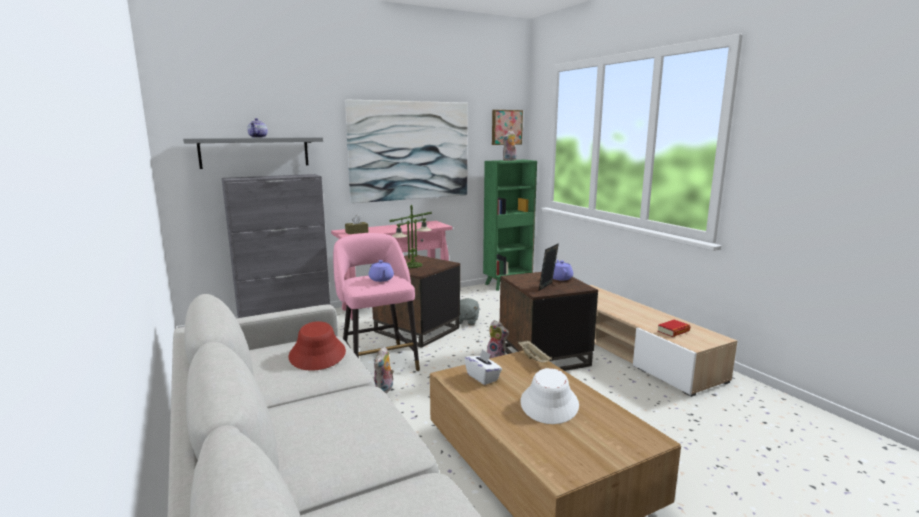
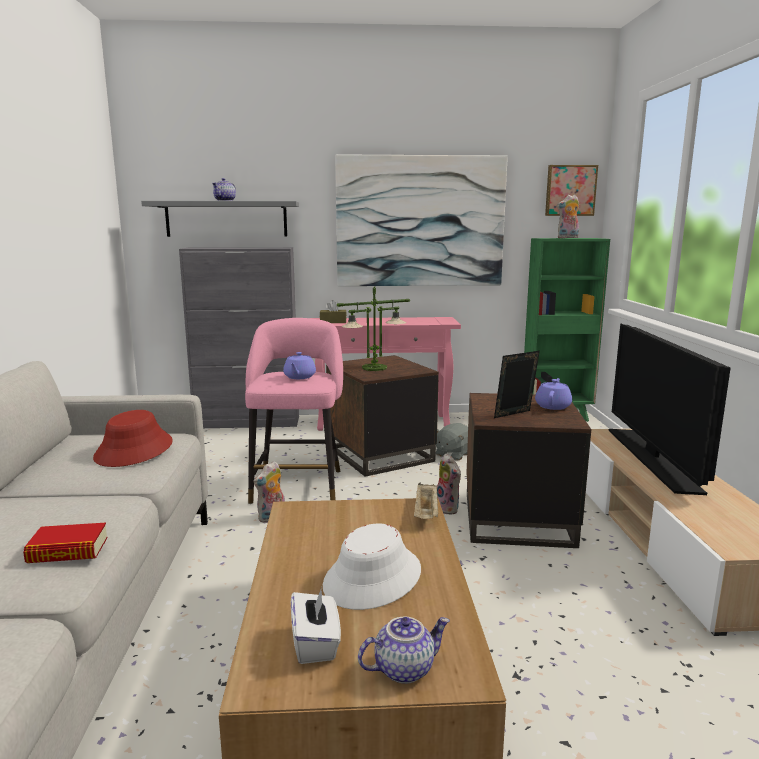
camera: 25 degrees right, 0 degrees up
white tissue box [464,349,502,385] -> white tissue box moved to [291,587,341,664]
book [657,320,690,337] -> book moved to [23,523,108,563]
none -> teapot [358,617,450,684]
none -> television [608,323,731,495]

